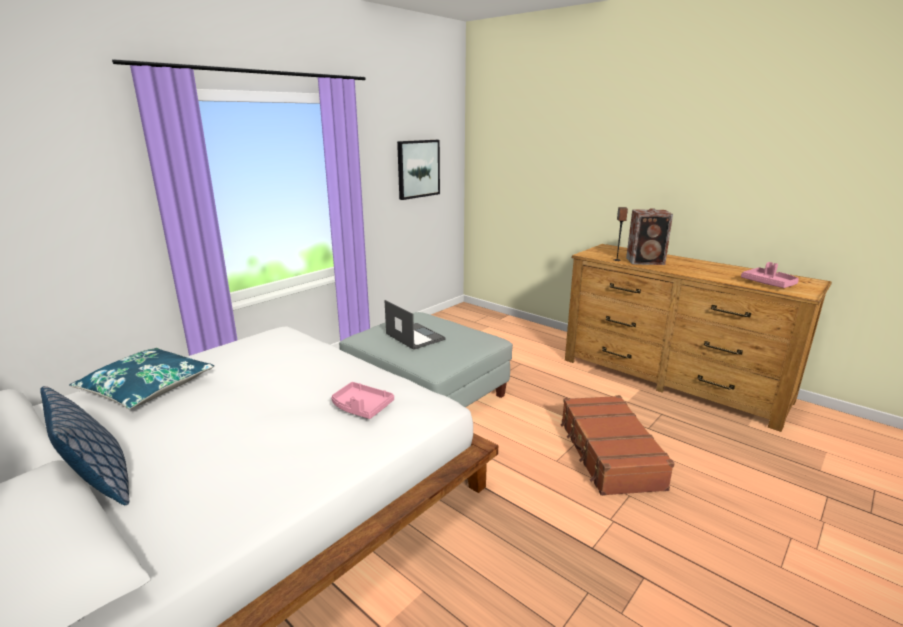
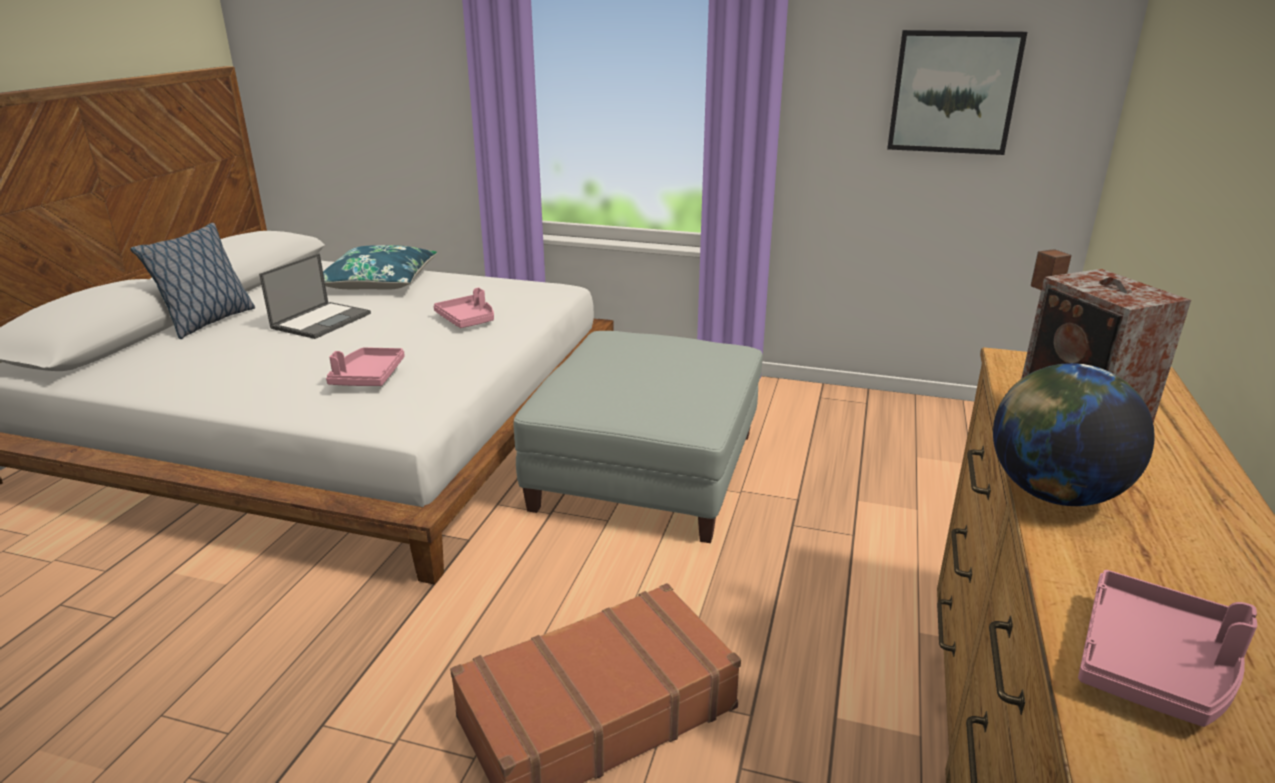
camera: 65 degrees right, 5 degrees up
laptop [384,300,446,350] -> laptop moved to [259,253,371,339]
none -> pink tray [434,288,494,328]
none -> globe [993,363,1155,506]

